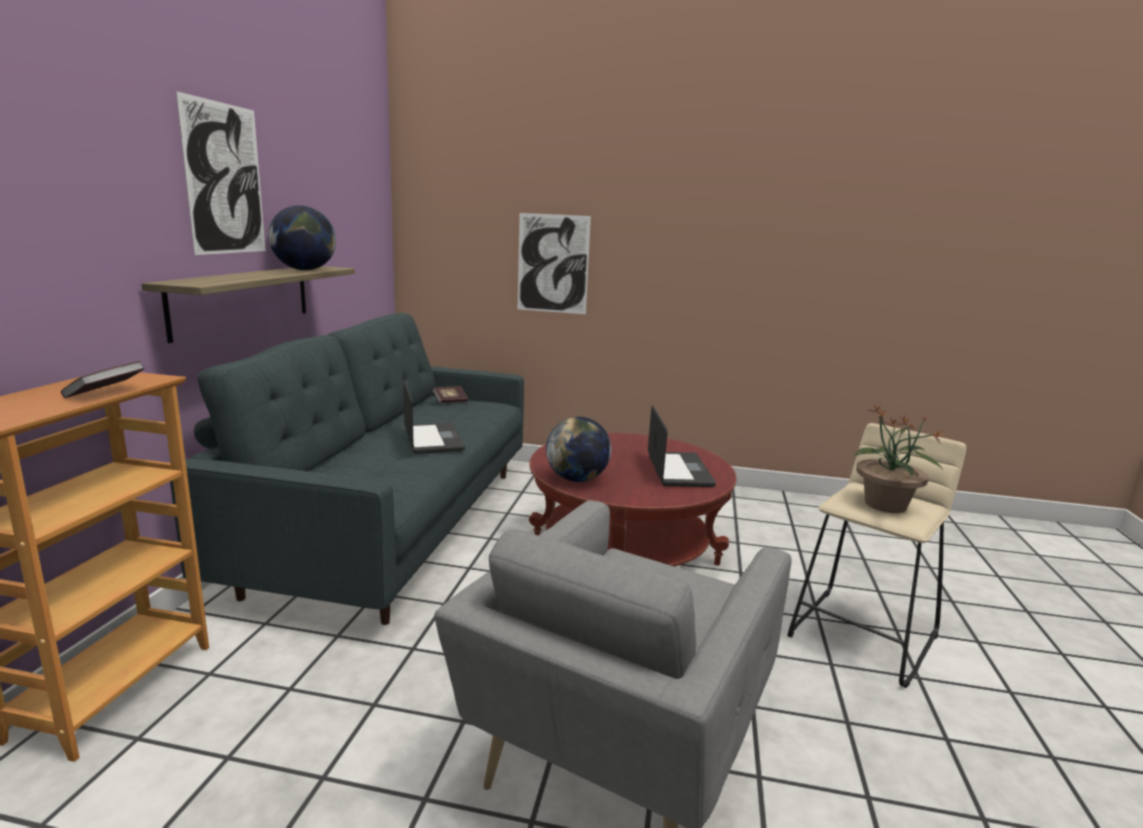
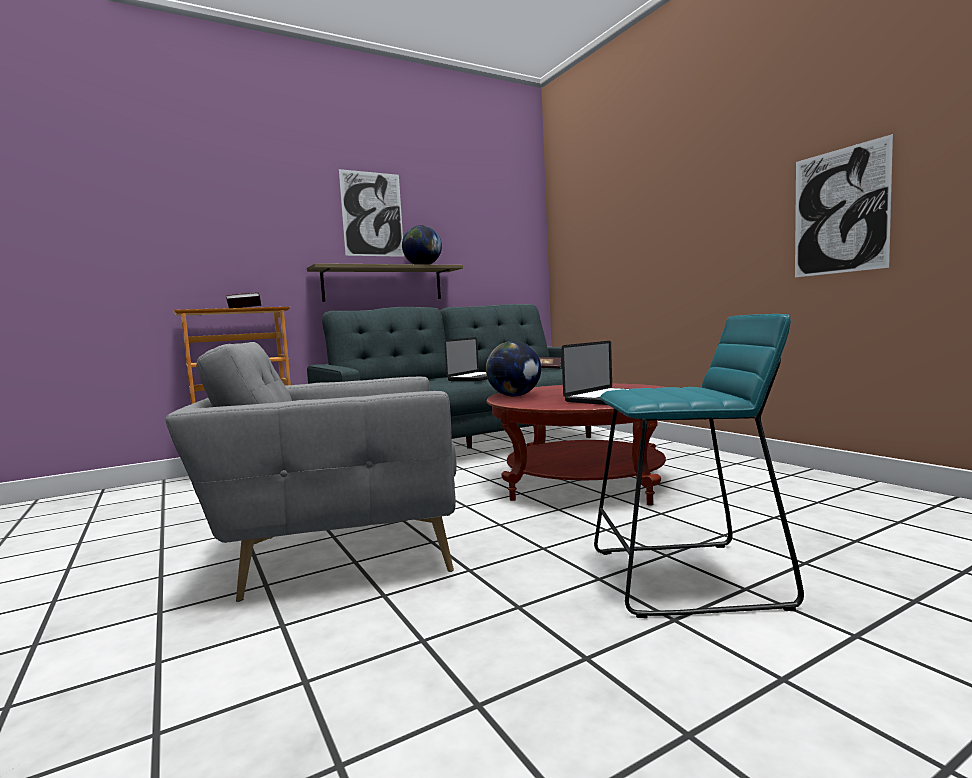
camera: 50 degrees right, 10 degrees down
picture [518,213,591,314] -> picture moved to [795,134,893,277]
beige stool [787,423,966,688] -> turquoise stool [594,314,804,618]
potted plant [854,405,947,513] -> none

